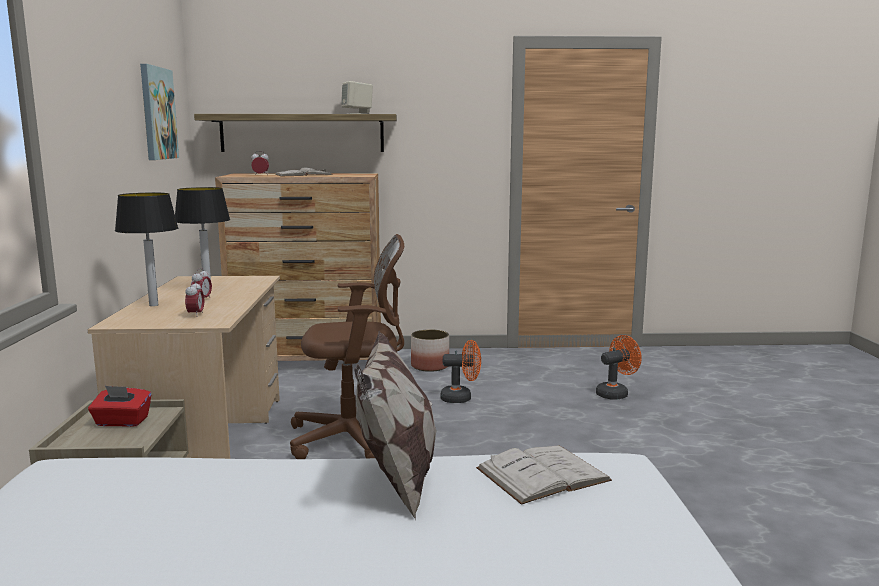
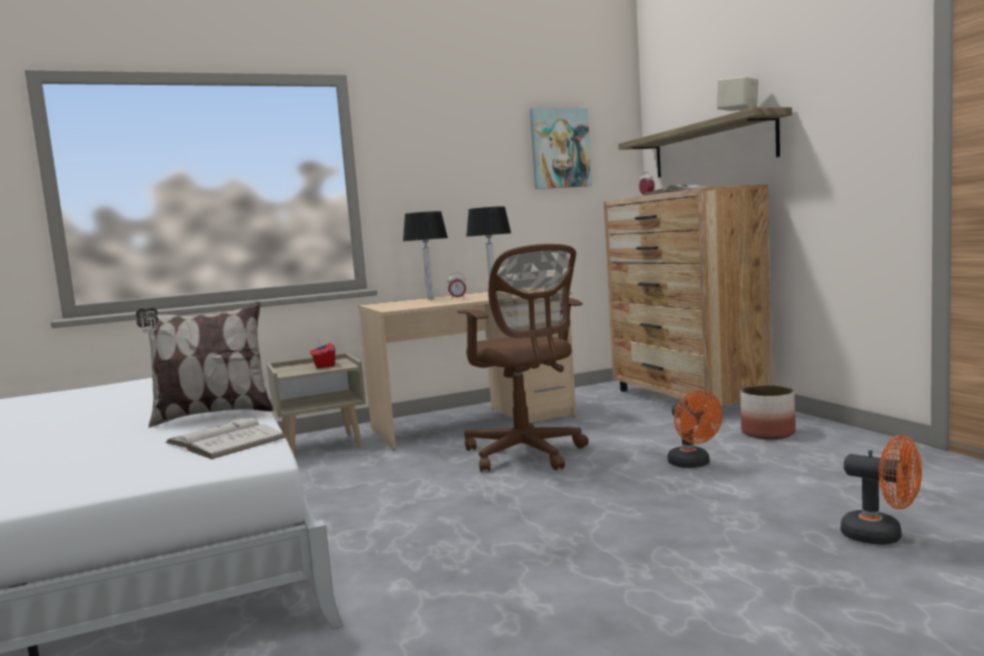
camera: 70 degrees right, 5 degrees down
alarm clock [185,280,204,317] -> none

